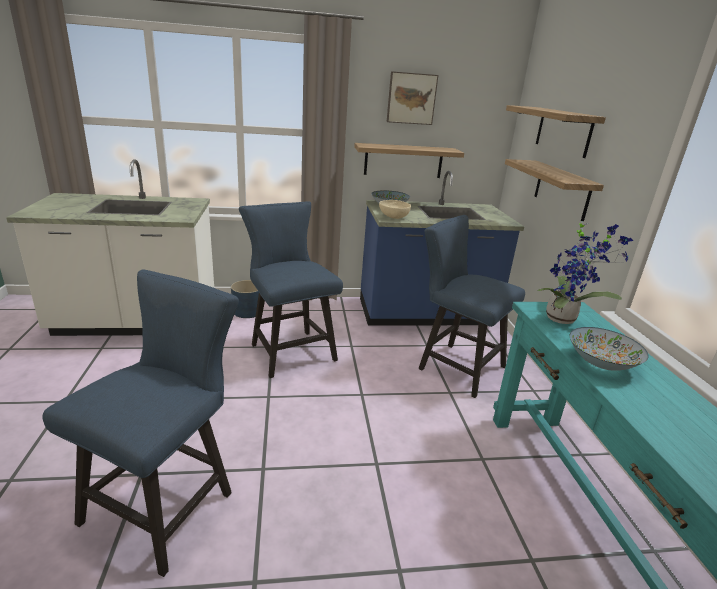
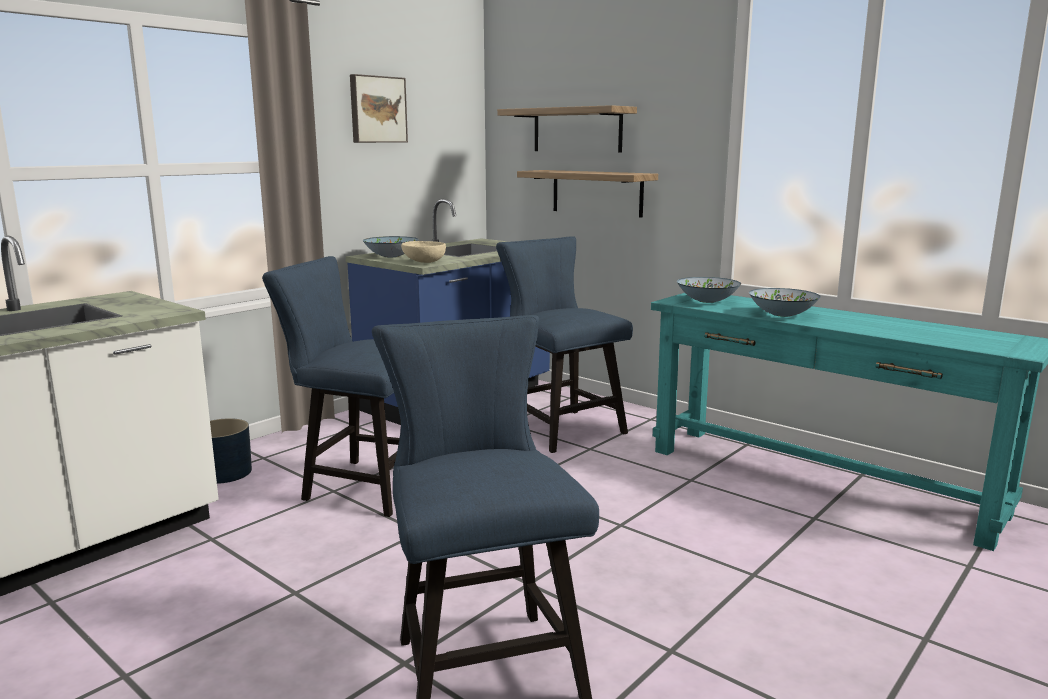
camera: 40 degrees left, 10 degrees down
shelf [354,143,464,178] -> none
blue chair [419,215,525,398] -> blue chair turned 60 degrees clockwise [496,236,633,453]
potted plant [537,221,633,324] -> bowl [677,277,741,303]

